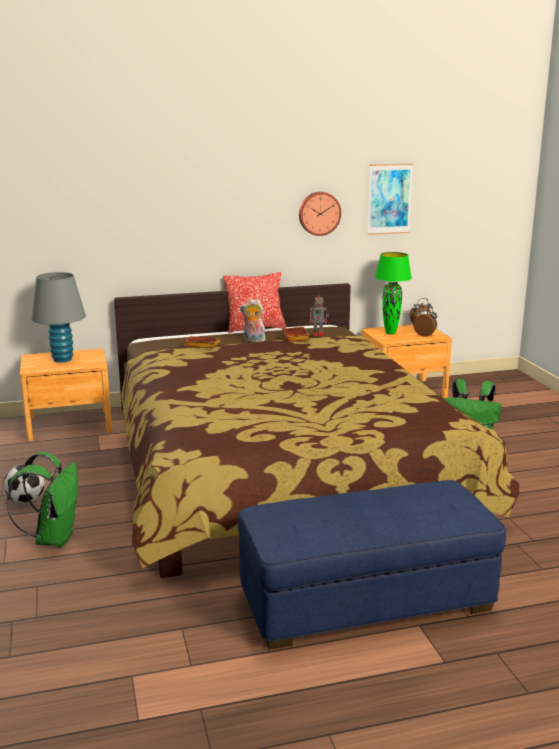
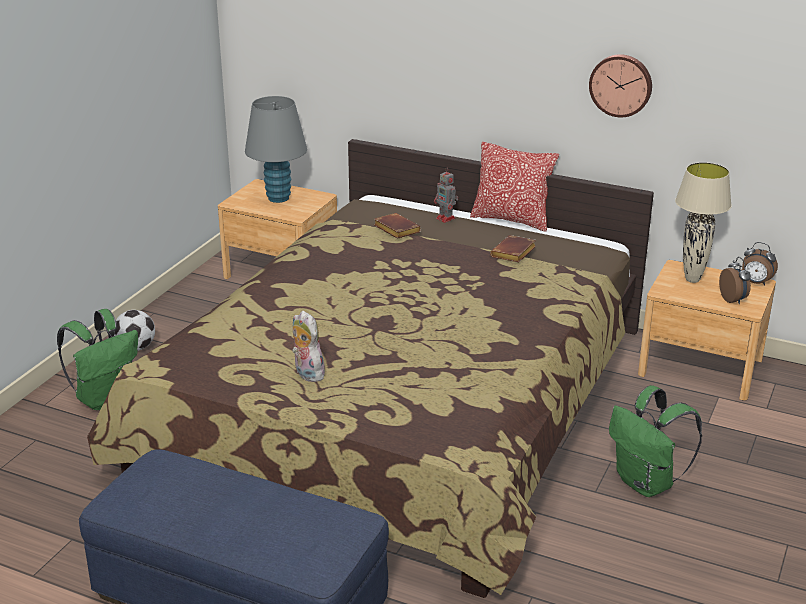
camera: 40 degrees right, 10 degrees up
plush toy [240,299,266,342] -> plush toy moved to [292,311,325,382]
toy robot [310,293,329,336] -> toy robot moved to [434,168,458,223]
picture [367,164,413,235] -> none
green table lamp [375,252,412,334] -> beige table lamp [675,162,732,283]

